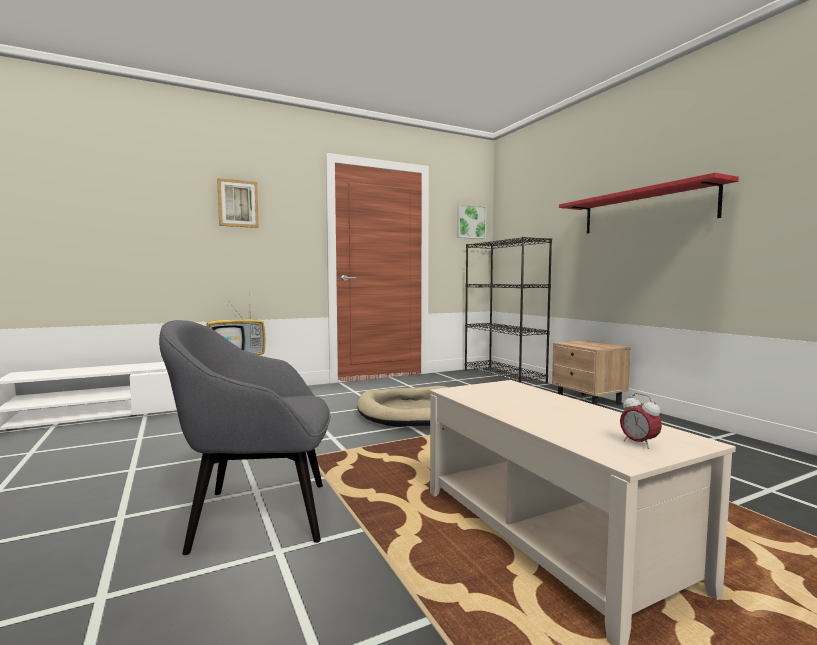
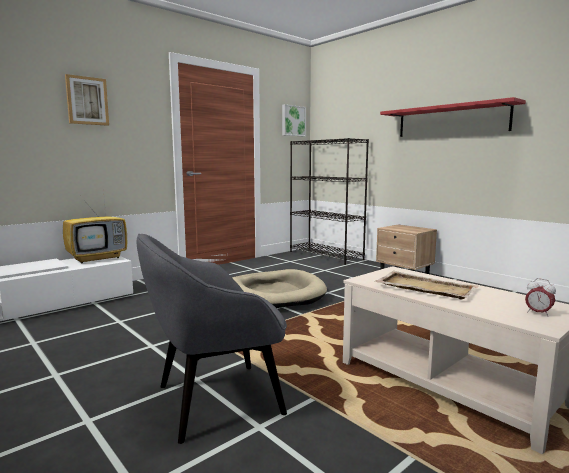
camera: 15 degrees left, 5 degrees up
none -> beige tray [374,271,479,300]

